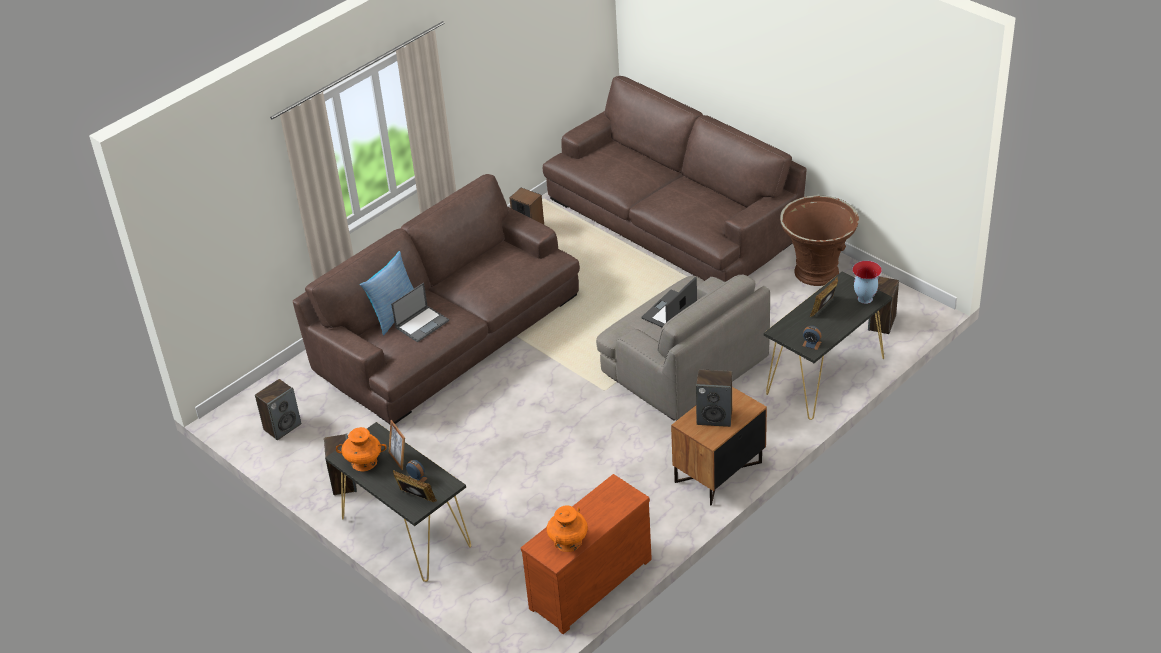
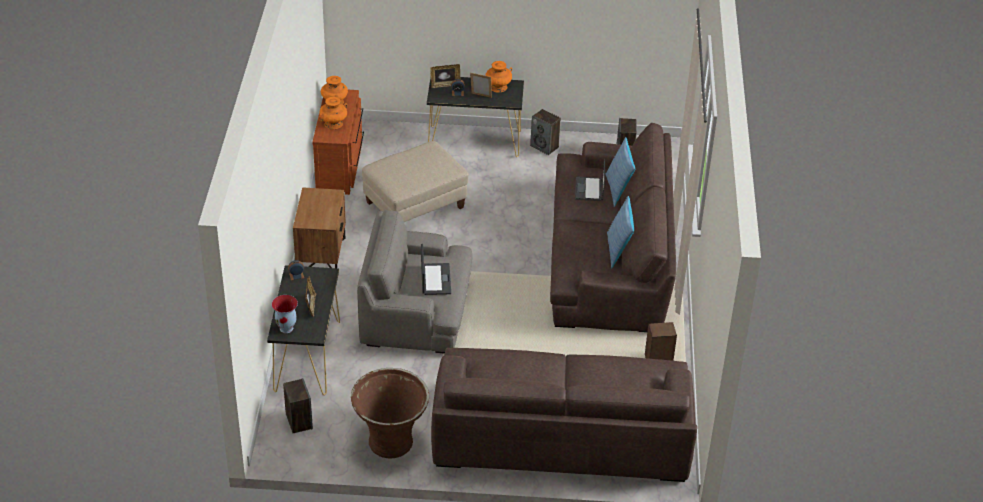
camera: 135 degrees right, 0 degrees up
speaker [696,369,732,427] -> none
none -> orange vase [319,97,347,129]
none -> beige ottoman [362,141,469,222]
none -> pillow [607,196,634,268]

